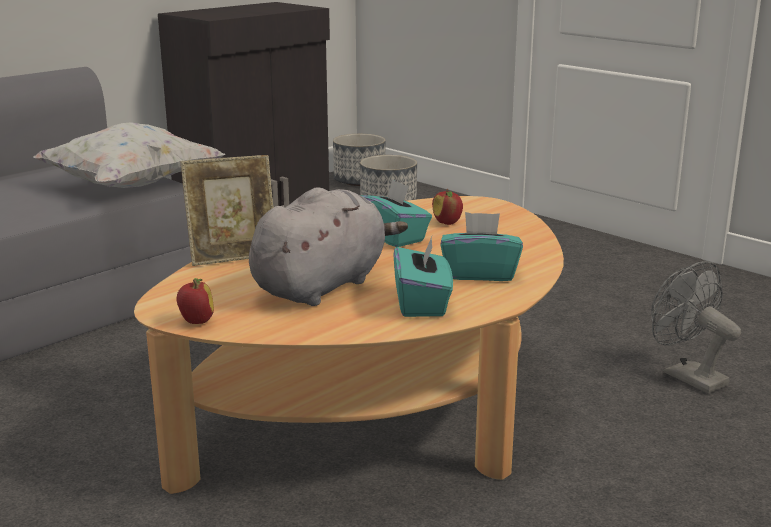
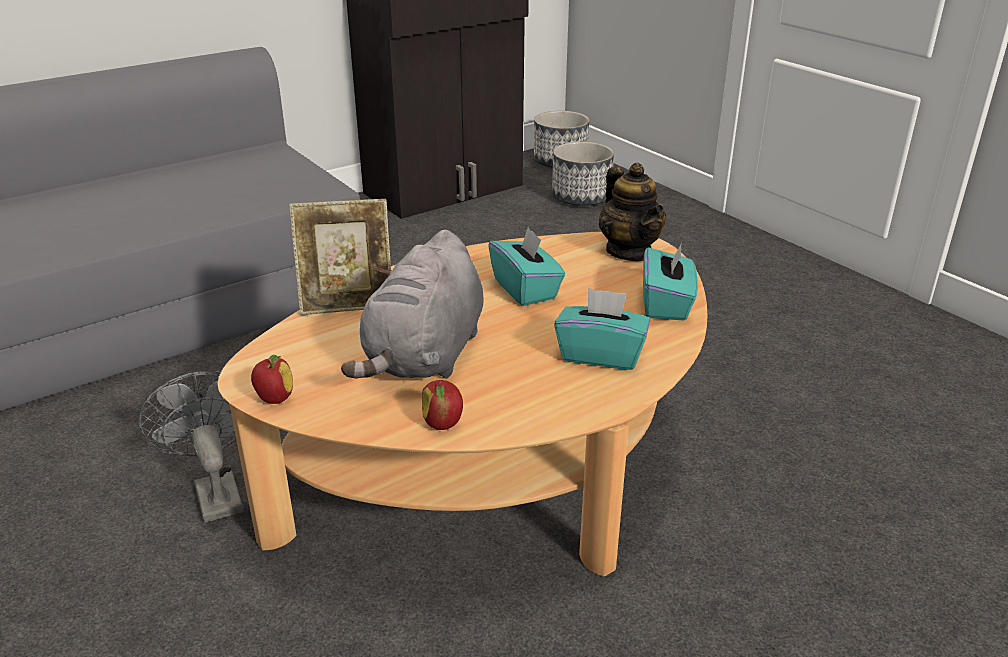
camera: 10 degrees right, 10 degrees up
white pillow [33,122,225,188] -> none
grey plush toy [249,187,408,306] -> grey plush toy turned 150 degrees clockwise [341,230,484,379]
turquoise tissue box [393,237,453,317] -> turquoise tissue box moved to [643,243,698,320]
apple [432,189,463,225] -> apple moved to [422,380,463,430]
grey fan [651,261,741,393] -> grey fan moved to [139,371,243,523]
none -> teapot [599,163,666,261]

